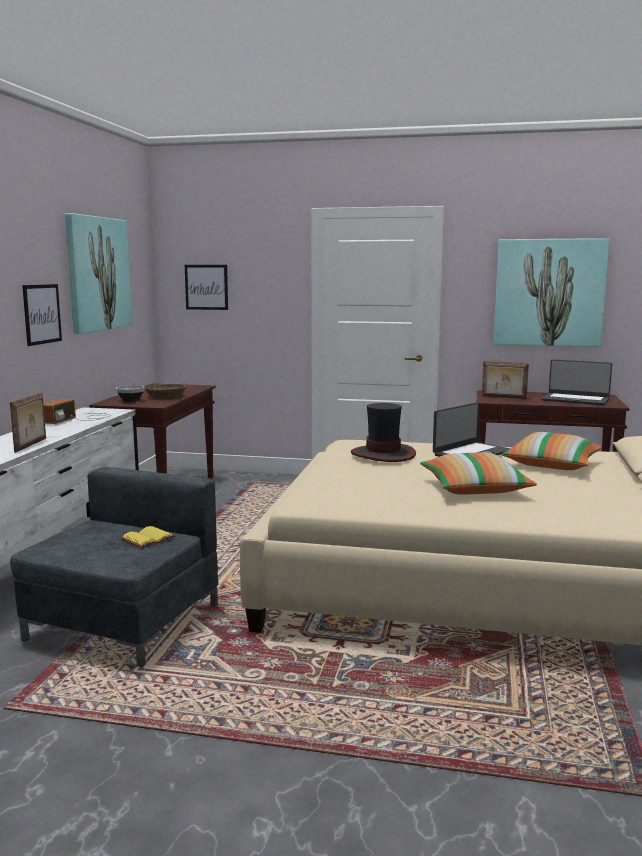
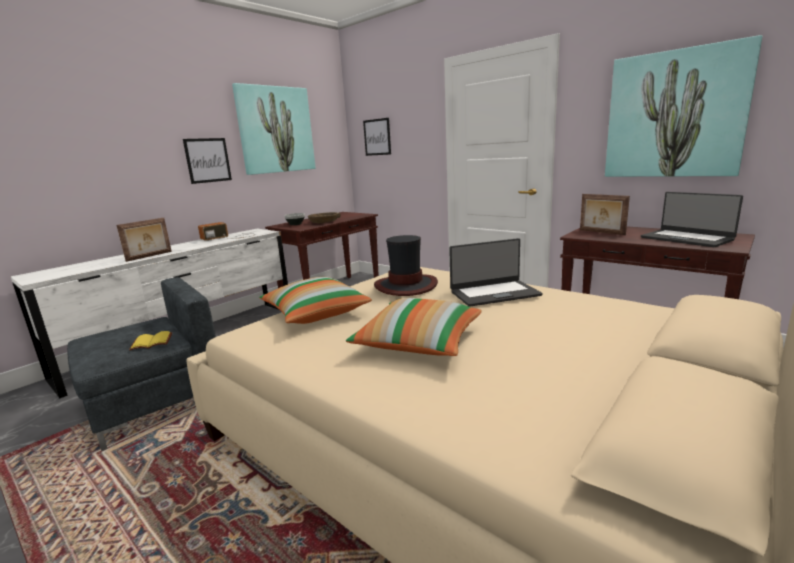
camera: 30 degrees right, 5 degrees up
pillow [501,432,602,470] -> pillow moved to [259,277,372,324]

